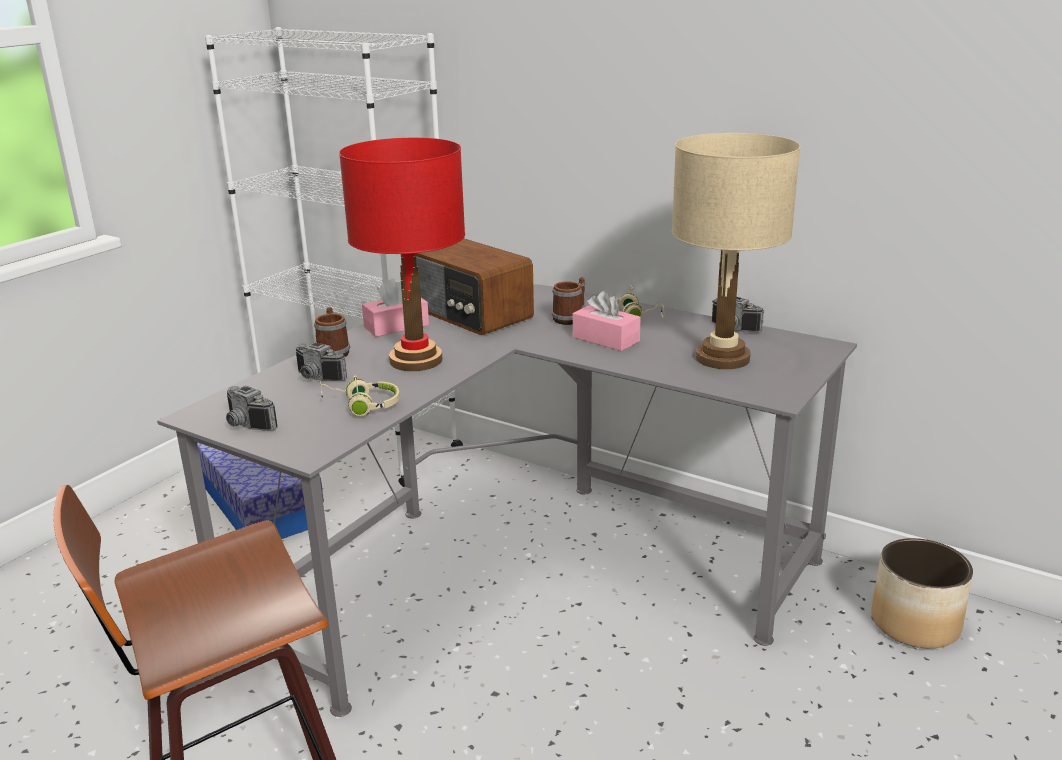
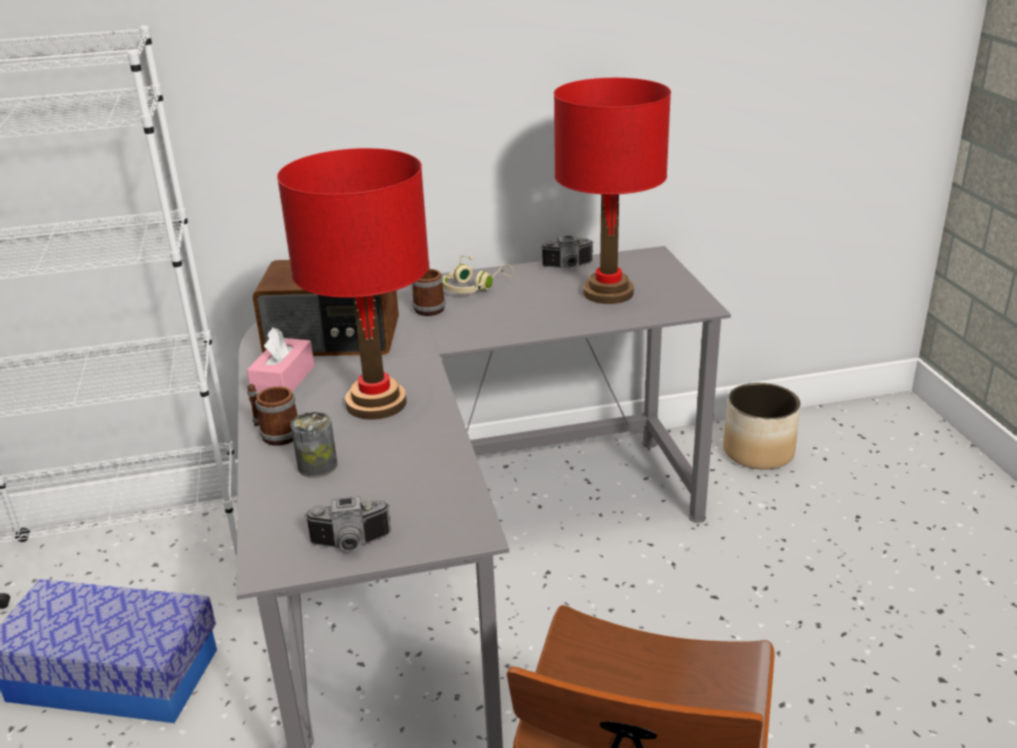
camera: 45 degrees left, 5 degrees up
camera [295,342,347,381] -> can [291,412,337,478]
beige headphones [320,375,400,416] -> none
pink tissue box [573,291,641,351] -> none
beige table lamp [672,133,801,369] -> red table lamp [554,78,671,304]

